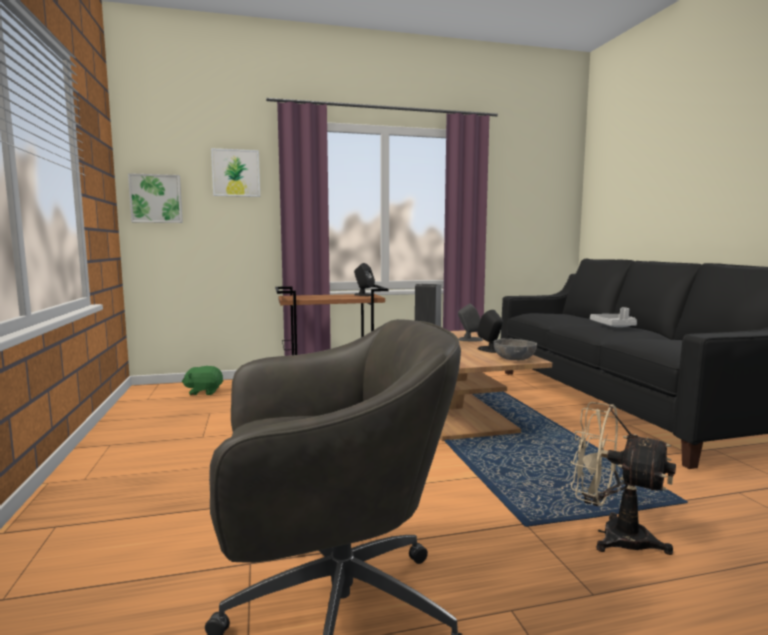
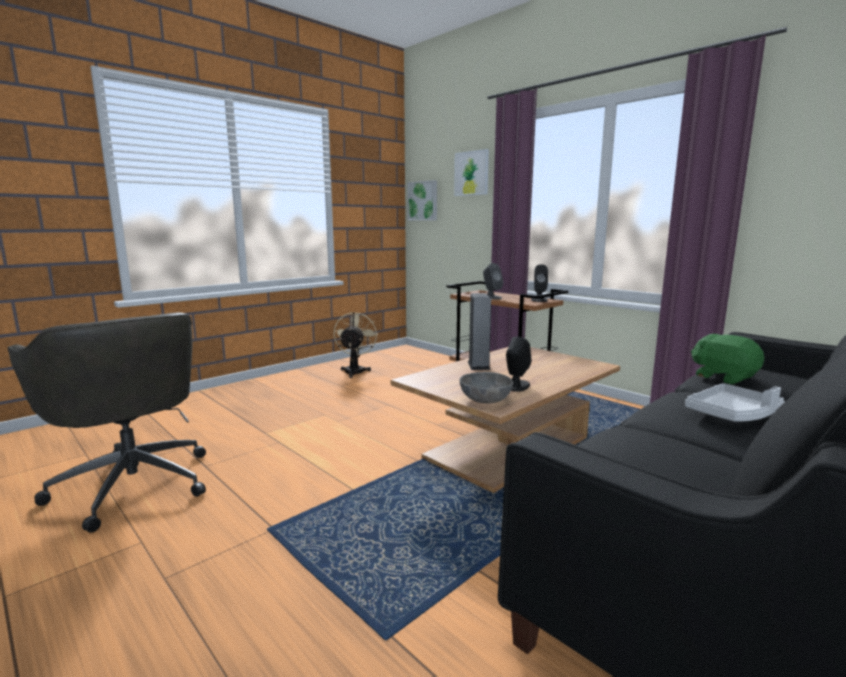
camera: 60 degrees right, 5 degrees up
green plush toy [182,366,223,395] -> green plush toy moved to [691,334,764,384]
grey speaker [458,303,483,341] -> grey speaker moved to [483,263,503,299]
beige fan [570,402,676,555] -> beige fan moved to [334,312,378,378]

